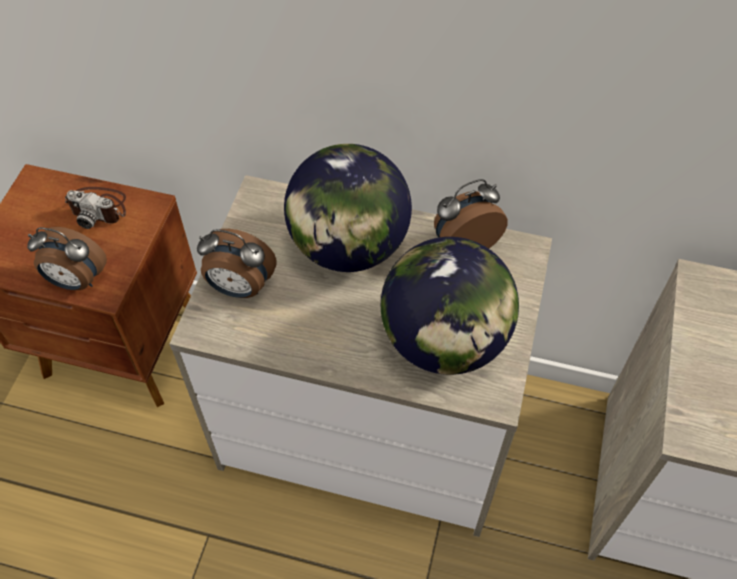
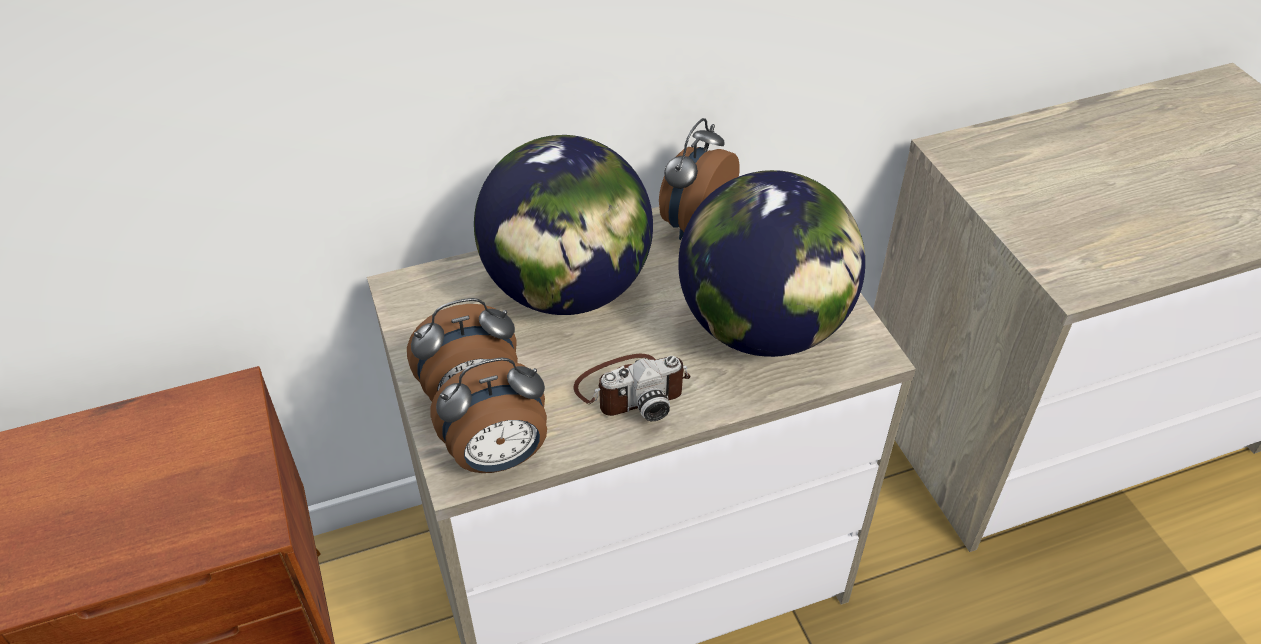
camera: 35 degrees left, 10 degrees down
alarm clock [27,227,107,290] -> alarm clock moved to [430,357,547,473]
camera [65,187,126,229] -> camera moved to [574,354,691,421]

